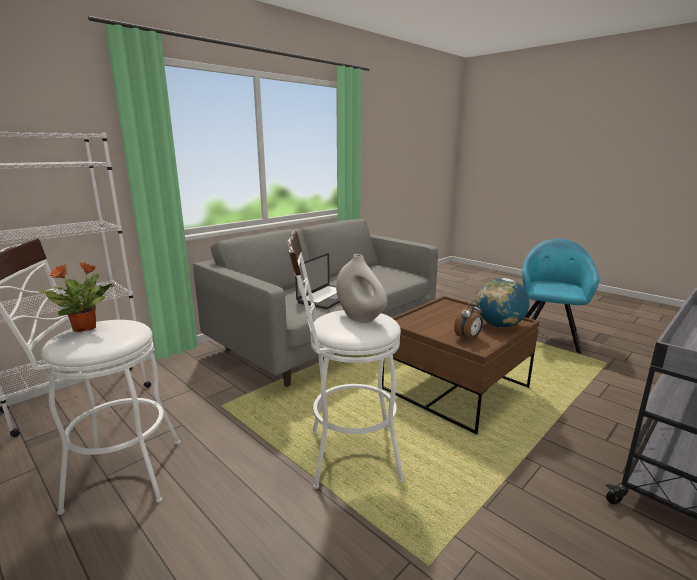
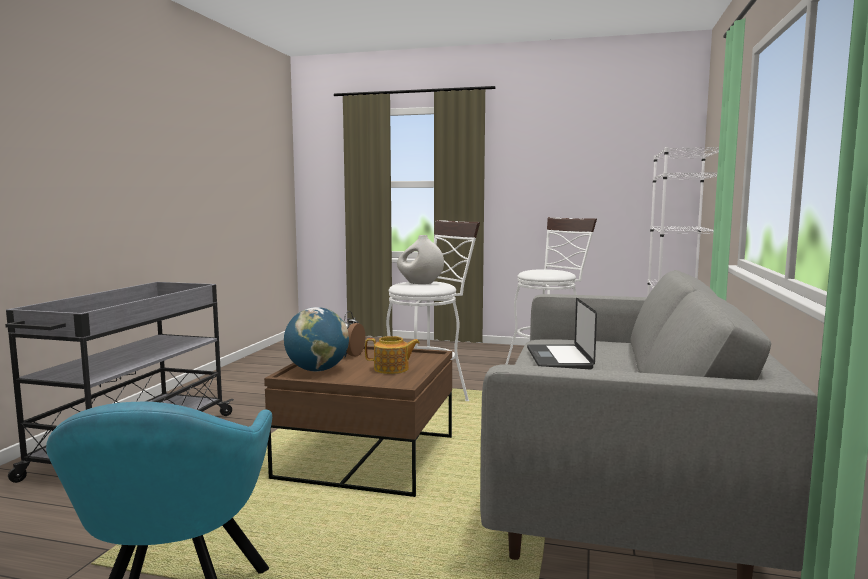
camera: 150 degrees right, 10 degrees down
potted plant [38,262,113,332] -> none
none -> teapot [365,336,420,374]

